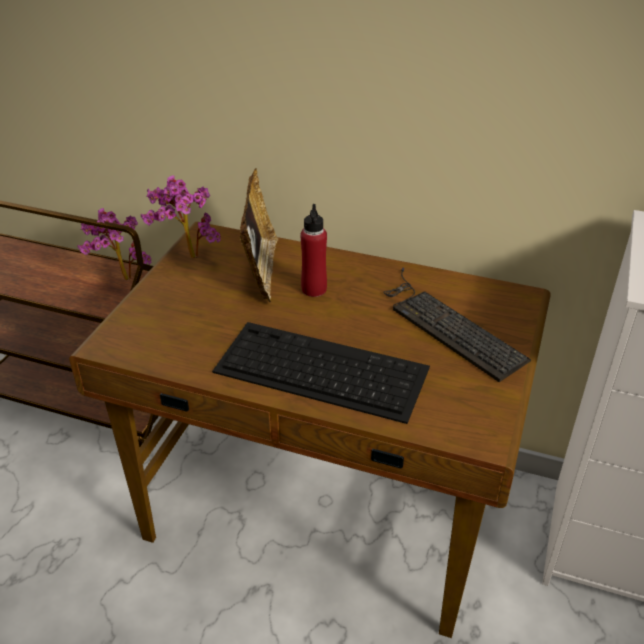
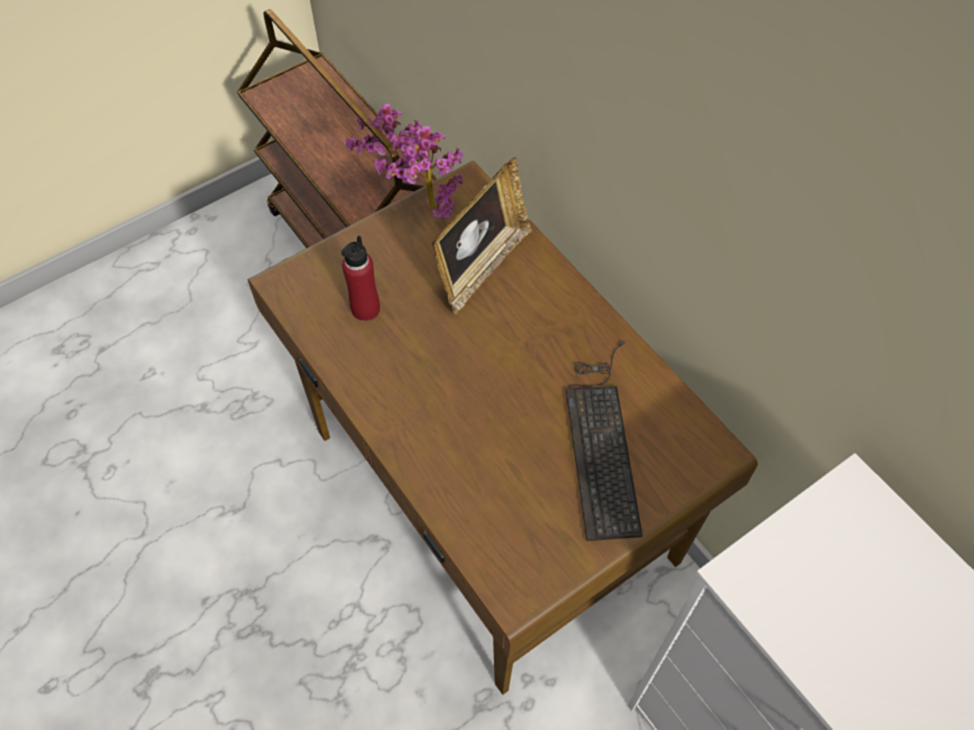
camera: 35 degrees right, 20 degrees up
keyboard [212,322,430,424] -> none
red bottle [300,204,327,297] -> red bottle moved to [341,236,380,321]

